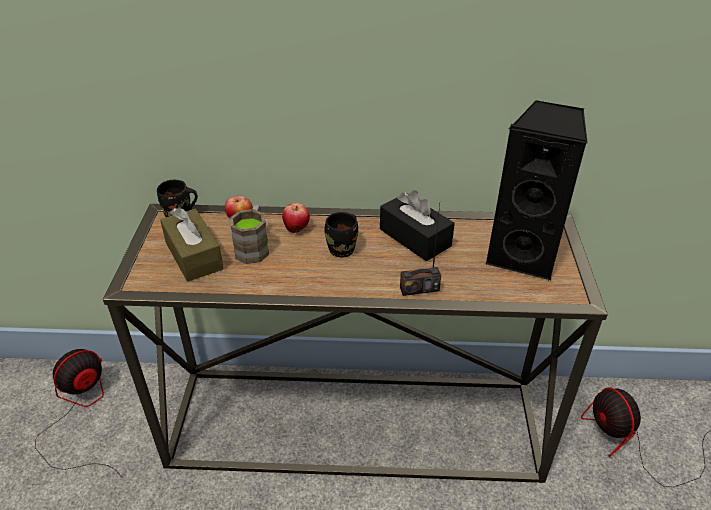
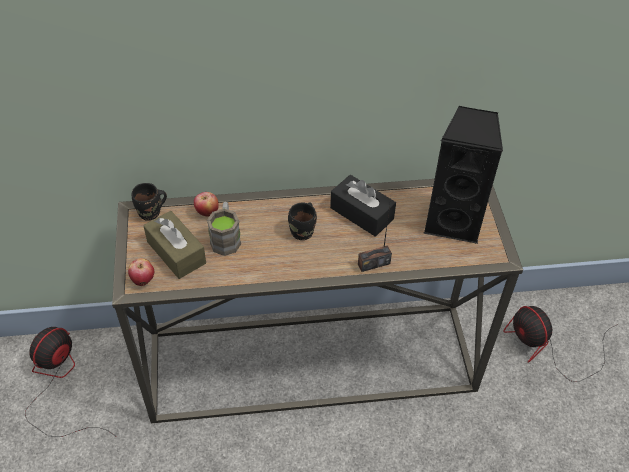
camera: 10 degrees left, 10 degrees up
apple [282,203,310,233] -> apple moved to [128,258,154,286]

